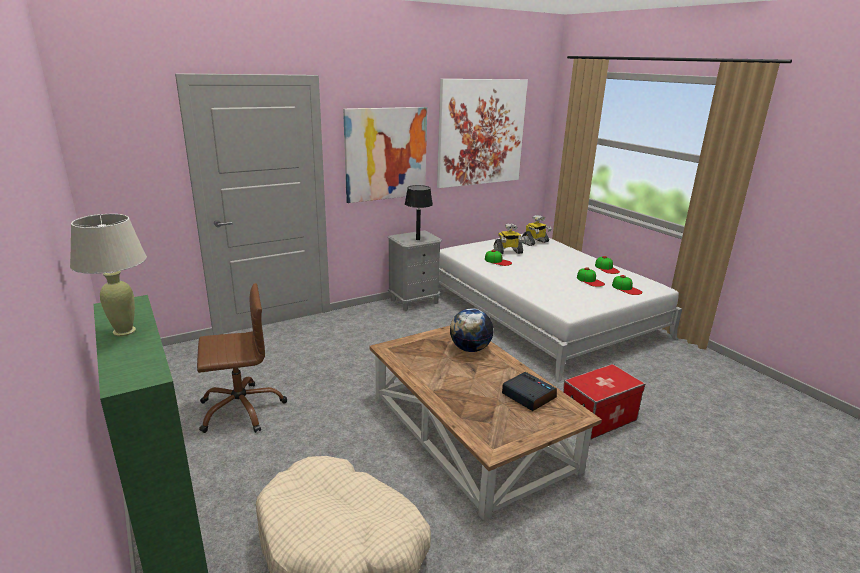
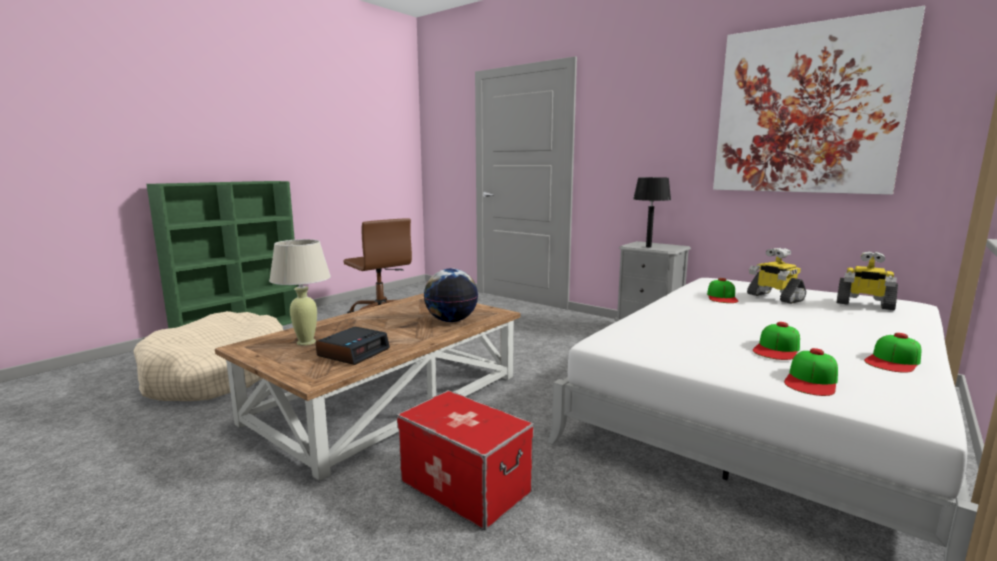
camera: 70 degrees right, 10 degrees down
beige table lamp [70,214,147,336] -> beige table lamp moved to [269,239,331,346]
picture [343,107,427,203] -> none

